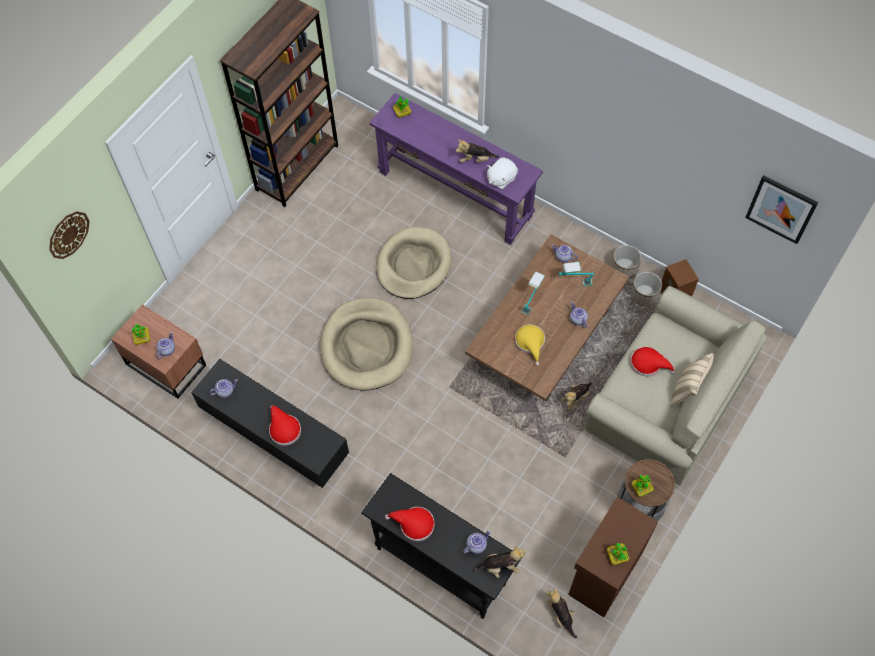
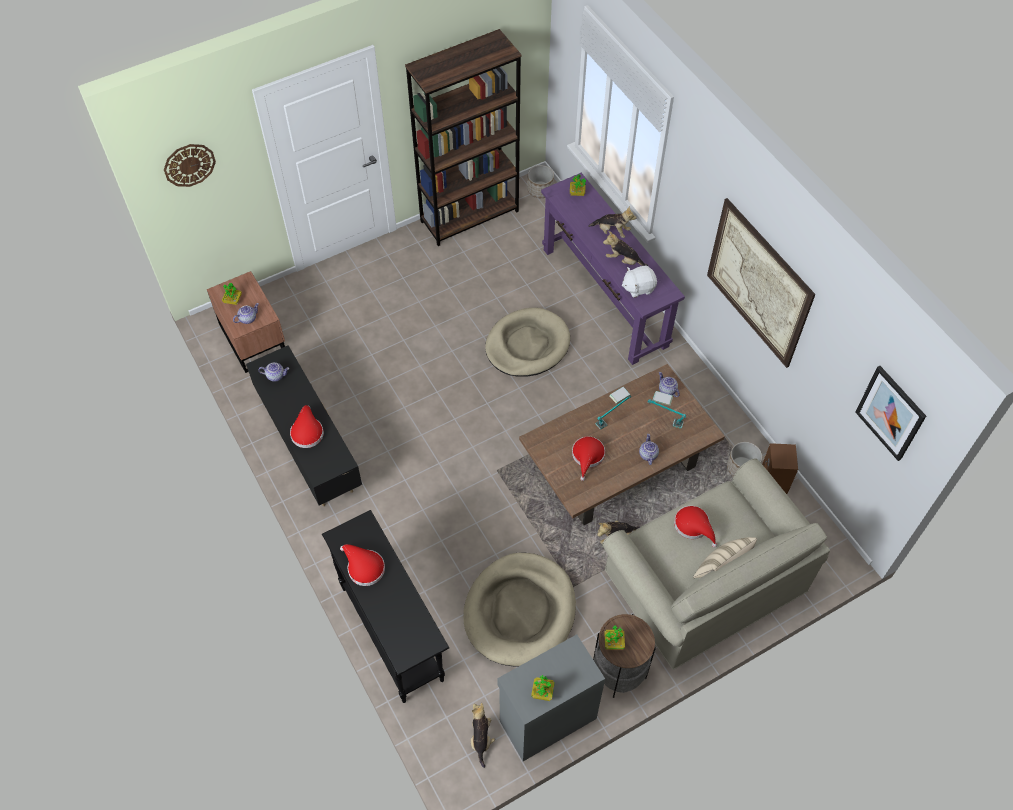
camera: 25 degrees right, 5 degrees down
beige dog bed [320,298,413,391] -> beige dog bed moved to [463,553,576,667]
teapot [463,531,491,554] -> none
plush toy [473,546,526,578] -> plush toy moved to [588,206,636,238]
yellow hat [515,324,545,366] -> red hat [572,436,605,481]
brown cabinet [568,497,658,617] -> grey cabinet [497,634,605,761]
planter [611,245,641,279] -> planter moved to [527,165,554,198]
none -> picture [707,198,816,368]

